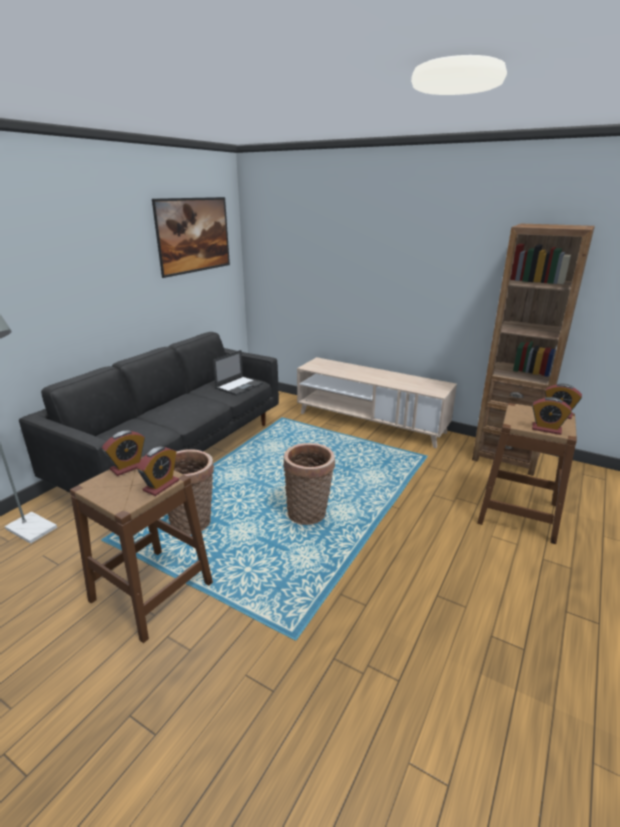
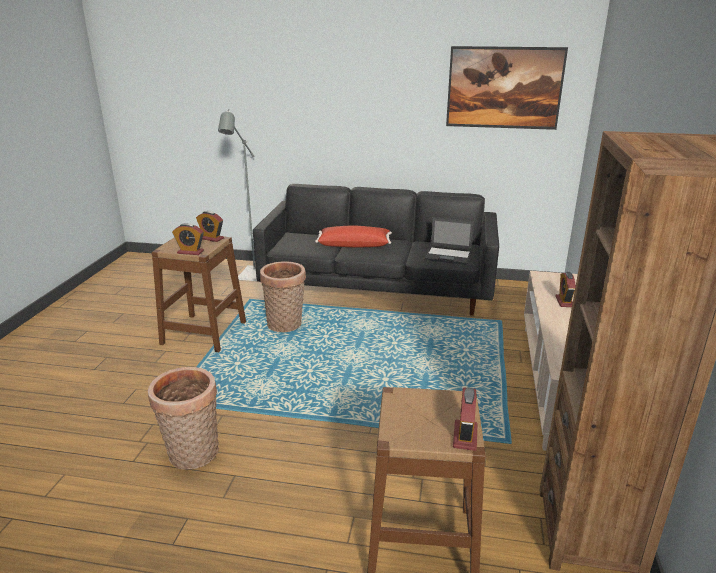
camera: 70 degrees right, 0 degrees up
basket [283,443,335,525] -> basket moved to [148,367,219,470]
alarm clock [532,397,572,435] -> alarm clock moved to [555,272,575,307]
none -> red pillow [315,225,392,248]

